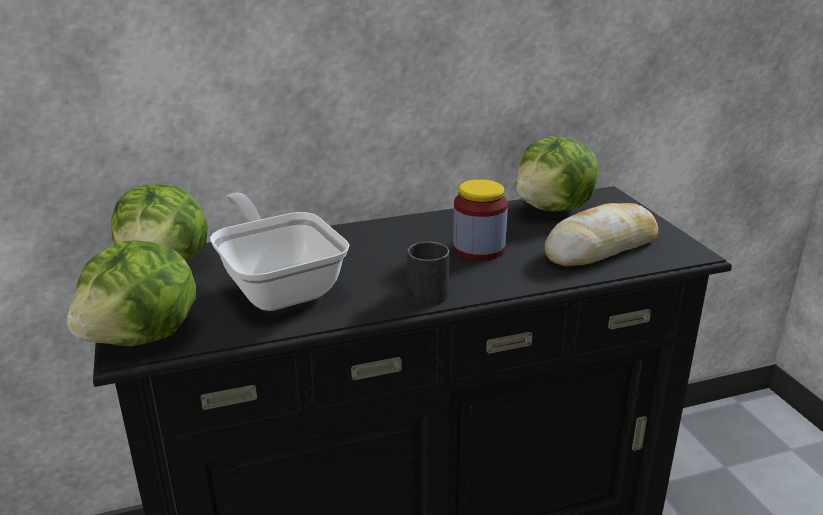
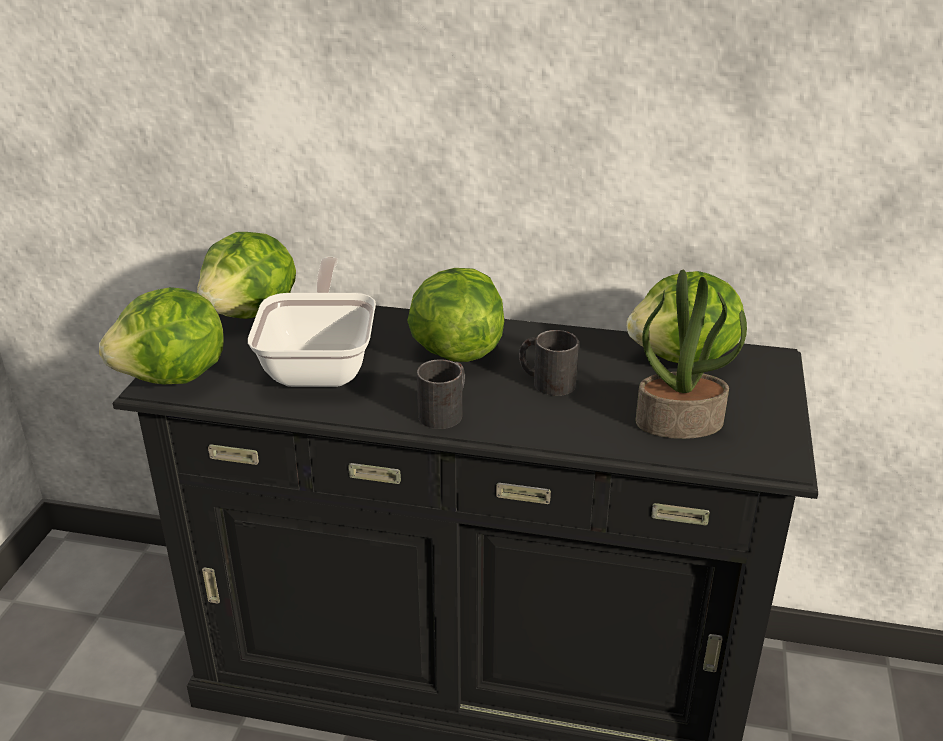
camera: 30 degrees right, 5 degrees up
jar [453,179,508,260] -> black mug [519,330,579,396]
bread [545,203,658,267] -> potted plant [636,270,747,439]
none -> lettuce [407,268,504,362]

